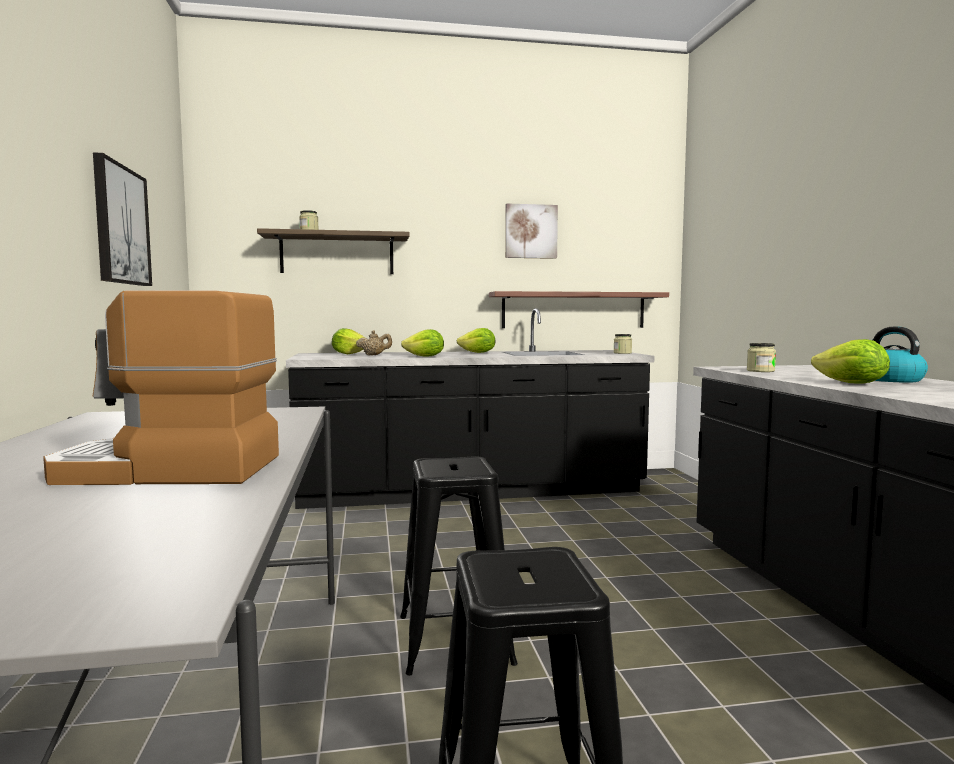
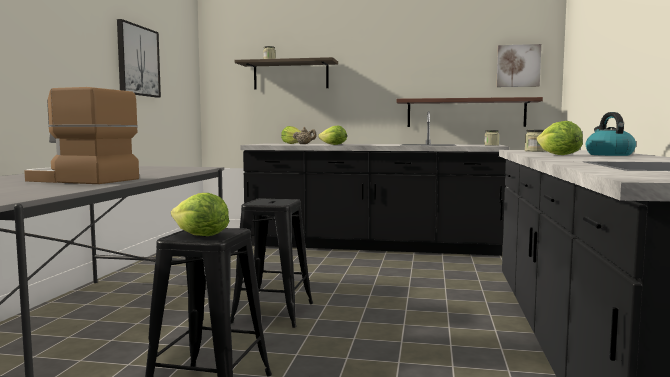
camera: 20 degrees right, 0 degrees up
lettuce [457,328,495,353] -> lettuce moved to [171,193,229,236]
picture [505,203,558,259] -> picture moved to [496,44,541,87]

